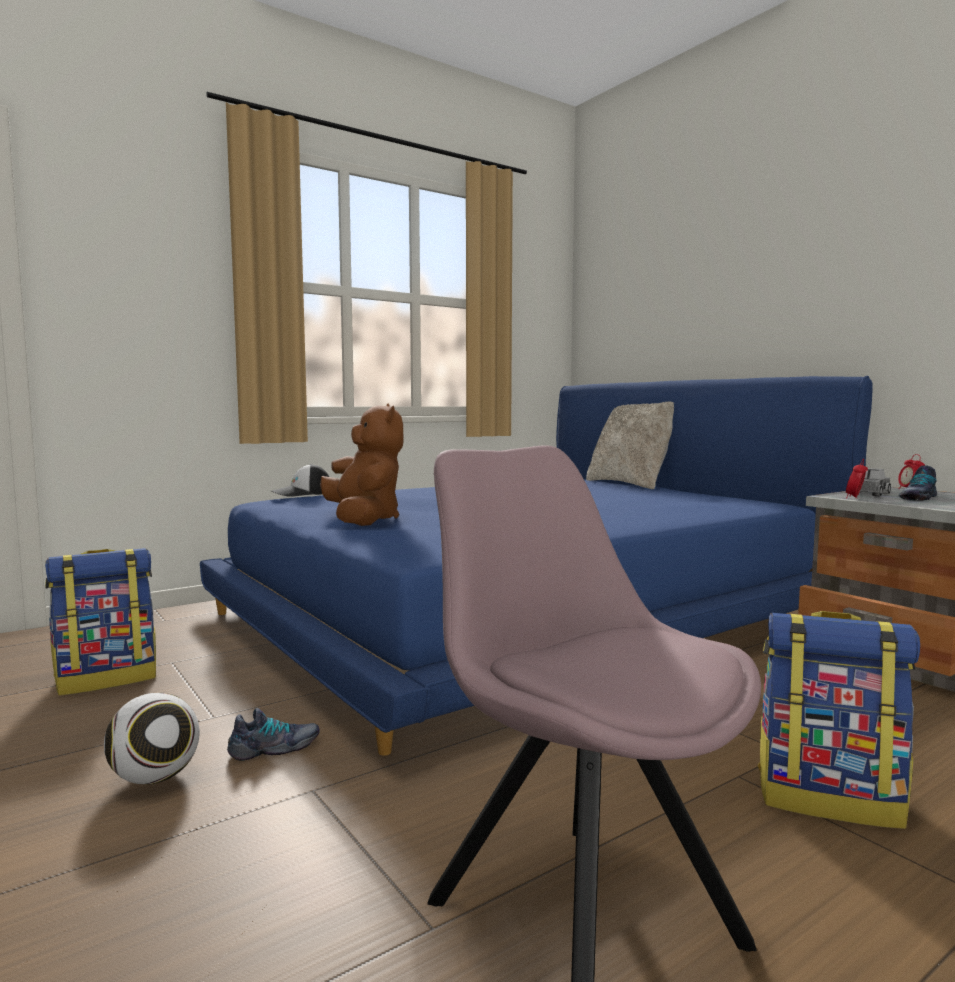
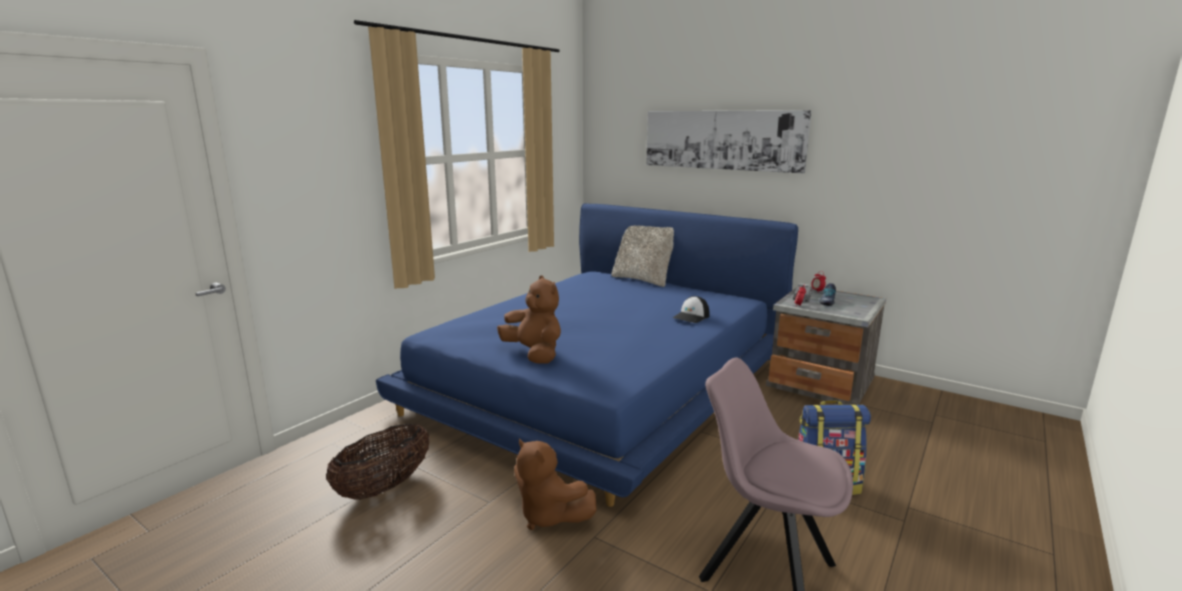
camera: 20 degrees left, 10 degrees up
backpack [45,548,156,696] -> basket [326,424,430,500]
football [104,693,200,784] -> none
shoe [227,708,320,761] -> brown plush toy [514,439,597,530]
cap [272,464,329,497] -> cap moved to [673,296,710,323]
none -> picture [646,110,812,173]

